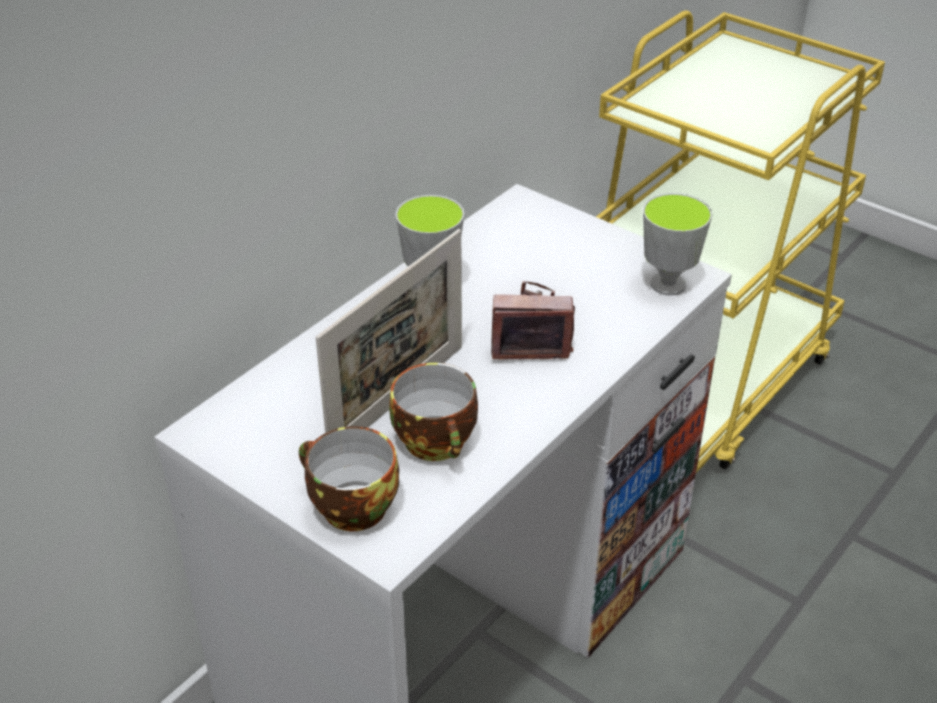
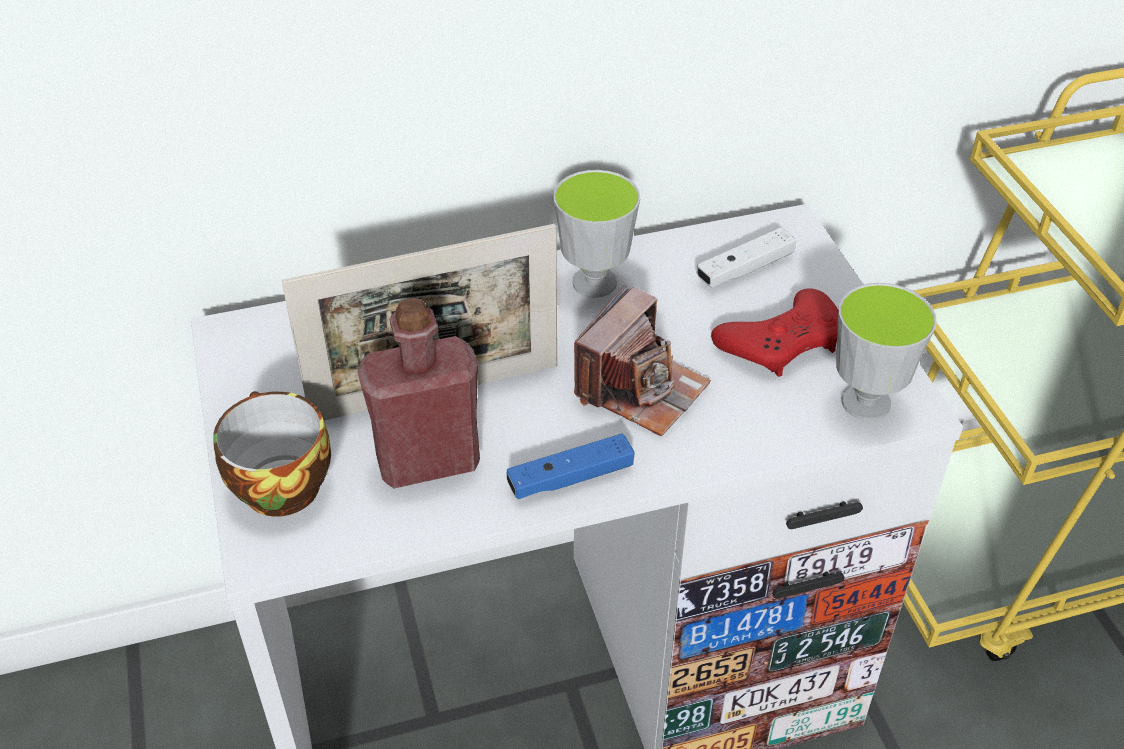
camera: 35 degrees right, 5 degrees up
cup [389,363,478,461] -> red bottle [358,298,480,489]
camera [491,281,575,360] -> camera turned 90 degrees clockwise [574,284,711,436]
none -> blue game controller [507,434,635,499]
none -> white game controller [696,227,796,287]
none -> red game controller [711,288,838,377]

